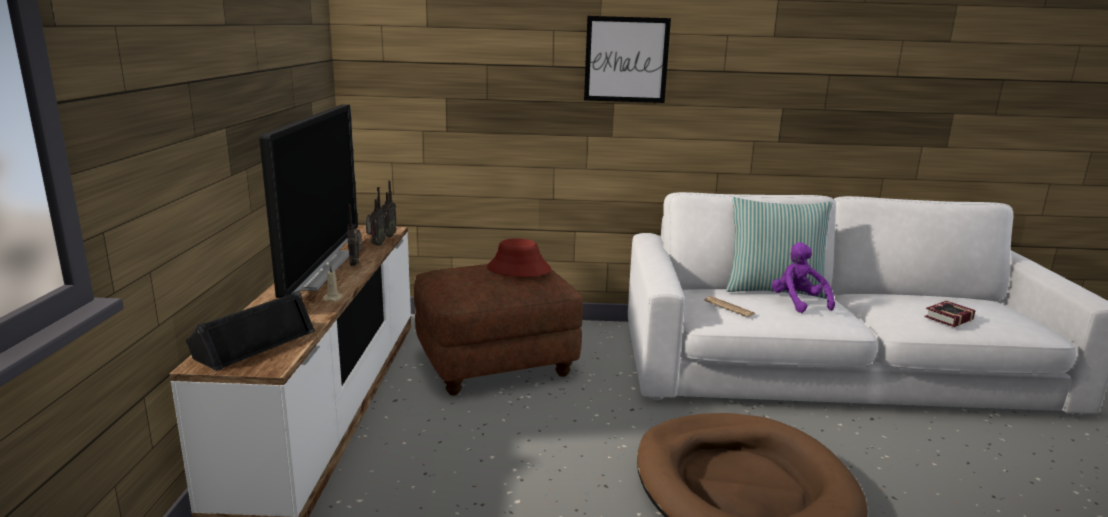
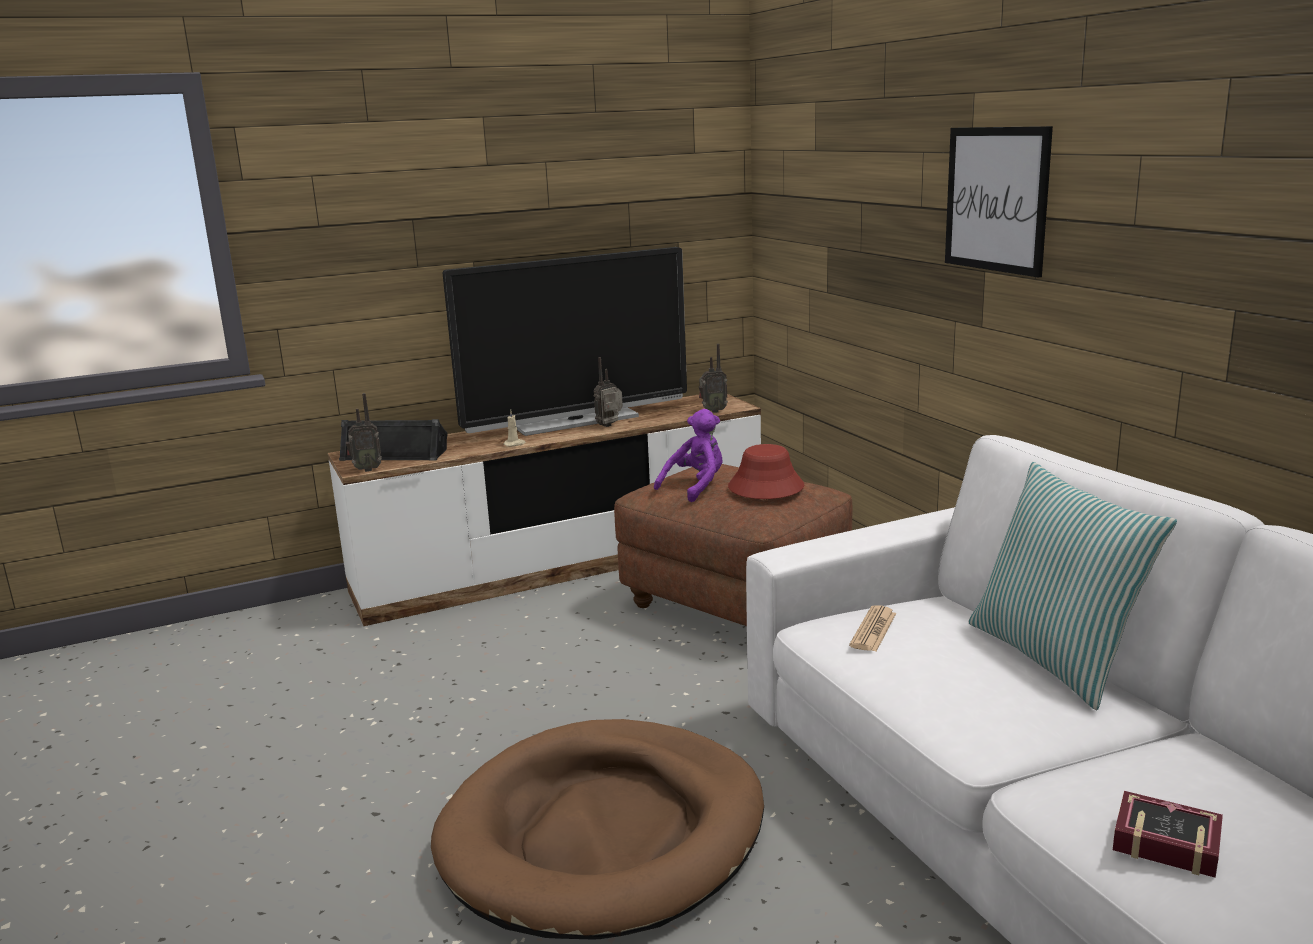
camera: 65 degrees right, 0 degrees up
radio [366,187,386,246] -> radio moved to [346,393,382,472]
purple plush toy [772,242,835,313] -> purple plush toy moved to [654,409,723,502]

